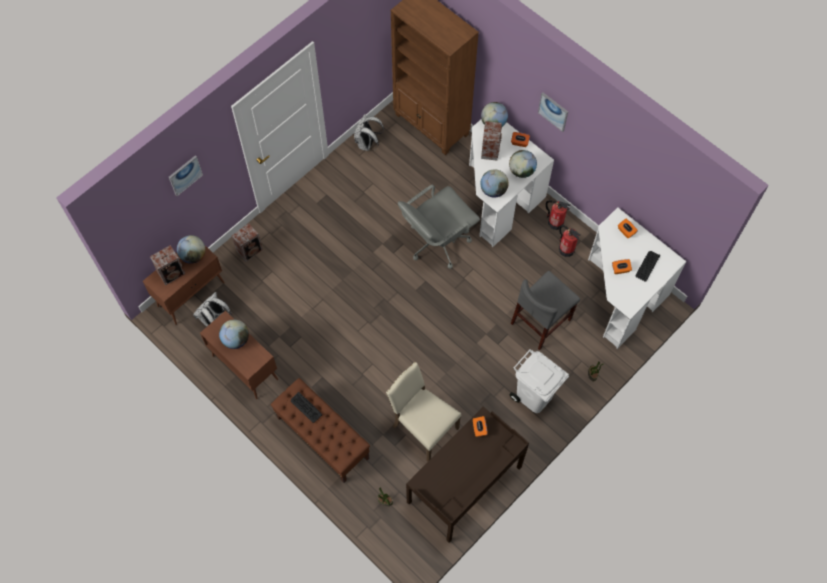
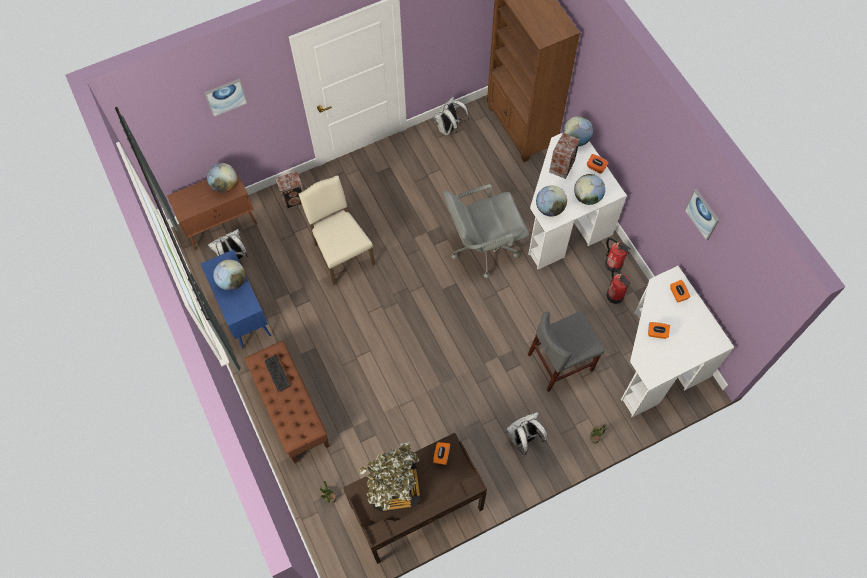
camera: 20 degrees right, 0 degrees up
speaker [150,245,185,285] -> none
brown cabinet [200,311,278,399] -> blue cabinet [201,249,271,349]
beige chair [386,362,462,461] -> beige chair moved to [298,175,375,286]
white trash can [509,349,569,413] -> white backpack [506,412,547,455]
picture [538,92,568,132] -> picture moved to [684,189,719,241]
keyboard [636,251,660,282] -> none
none -> potted plant [360,442,421,512]

